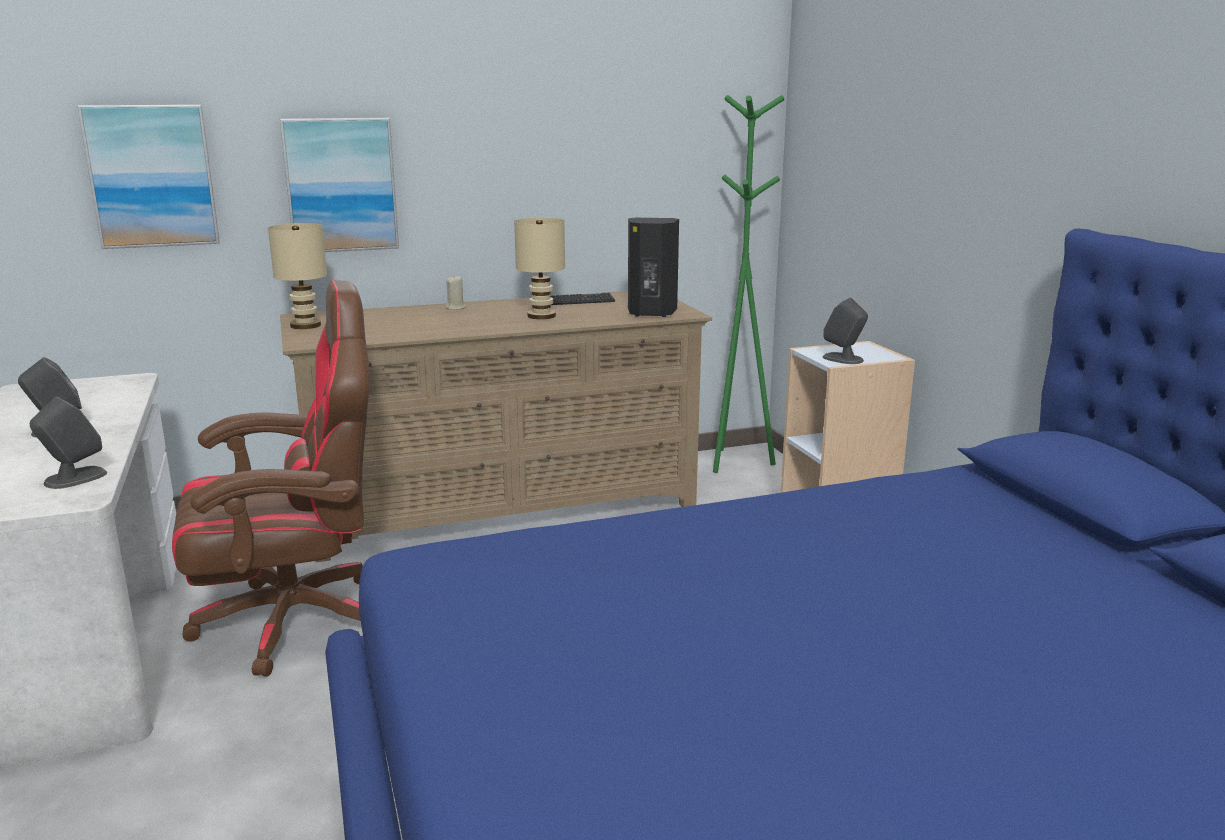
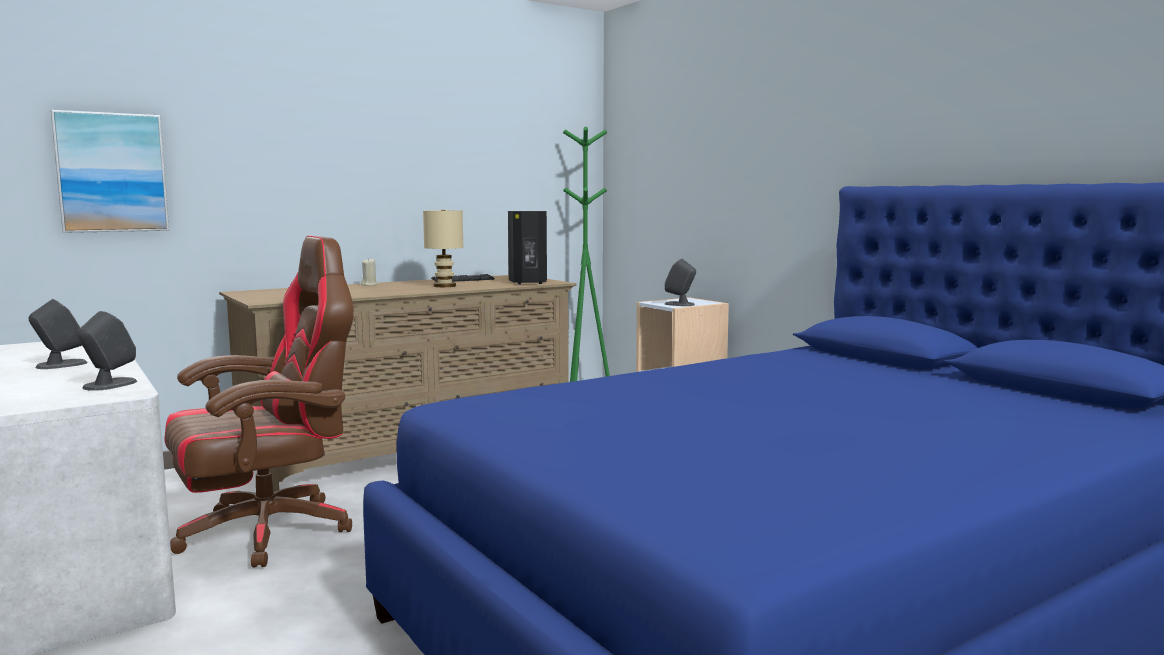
camera: 15 degrees left, 10 degrees down
beige table lamp [268,223,327,329] -> none
picture [280,118,399,252] -> none

